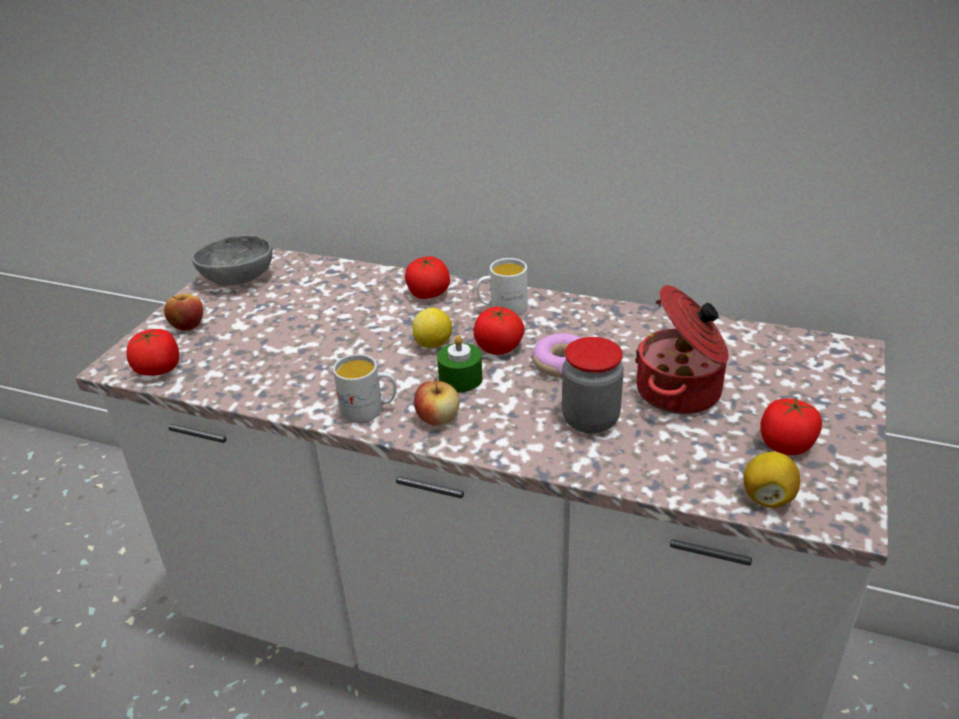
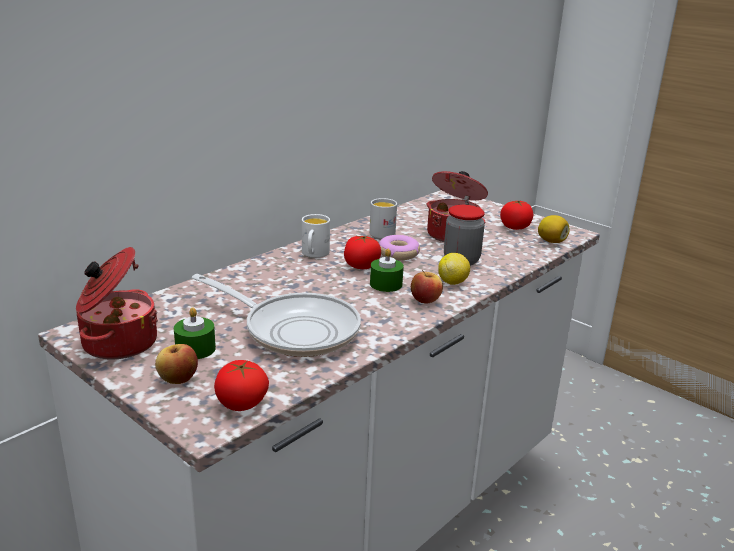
camera: 70 degrees left, 10 degrees down
grey bowl [192,235,273,286] -> cooking pot [76,247,158,359]
white mug [333,354,397,423] -> white mug moved to [370,198,397,239]
tomato [405,256,450,299] -> none
lemon [412,308,452,348] -> lemon moved to [438,253,470,285]
none -> green candle [174,307,216,359]
none -> frying pan [192,274,361,357]

